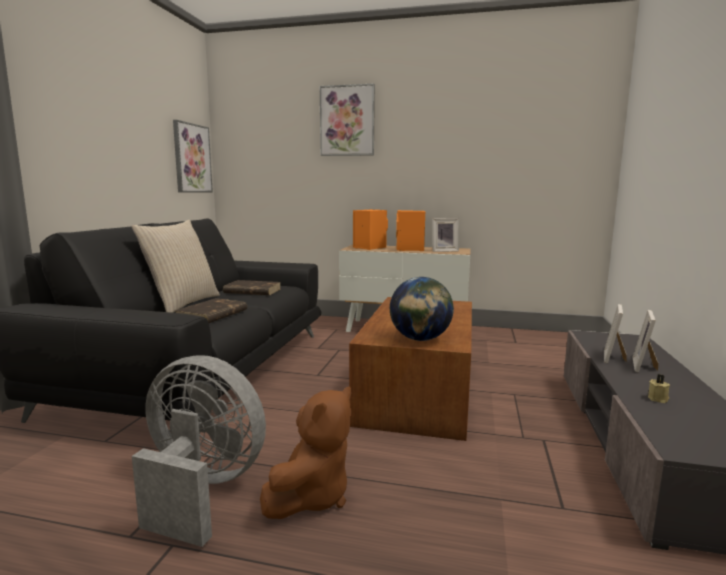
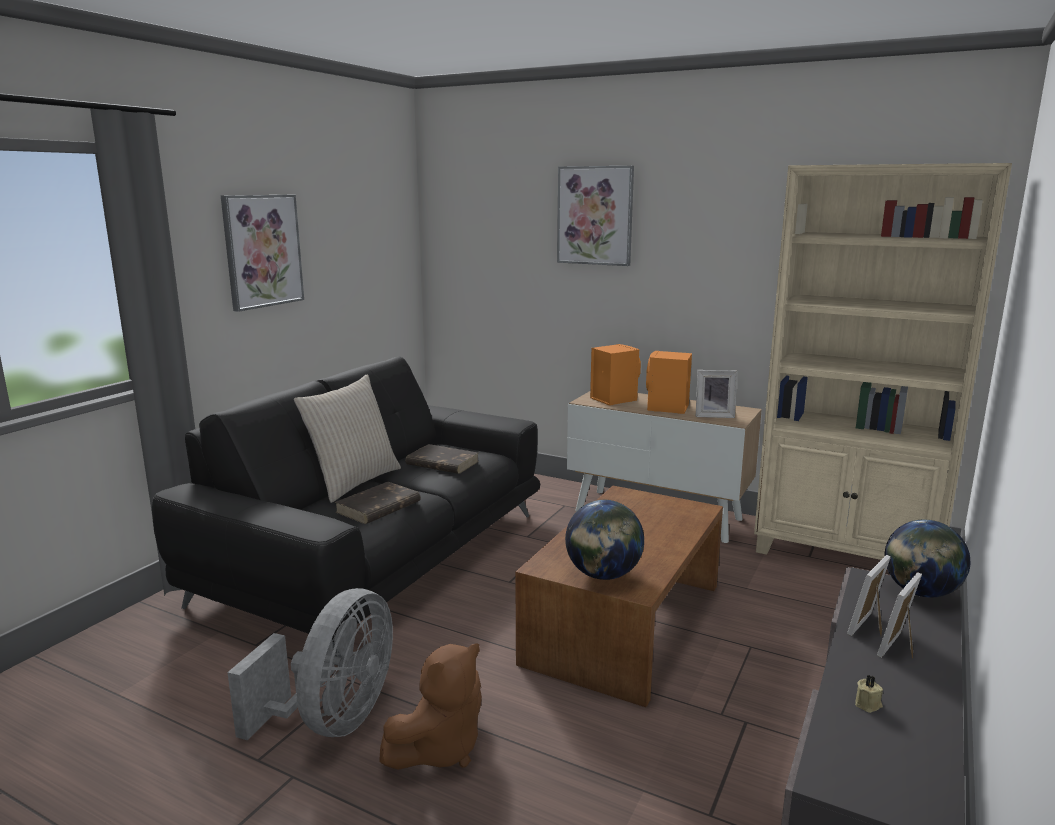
camera: 15 degrees right, 5 degrees up
grey fan [132,355,266,547] -> grey fan turned 75 degrees clockwise [227,588,393,740]
picture [173,120,213,193] -> picture moved to [221,195,304,312]
none -> beige bookcase [754,163,1012,560]
none -> globe [884,520,970,598]

